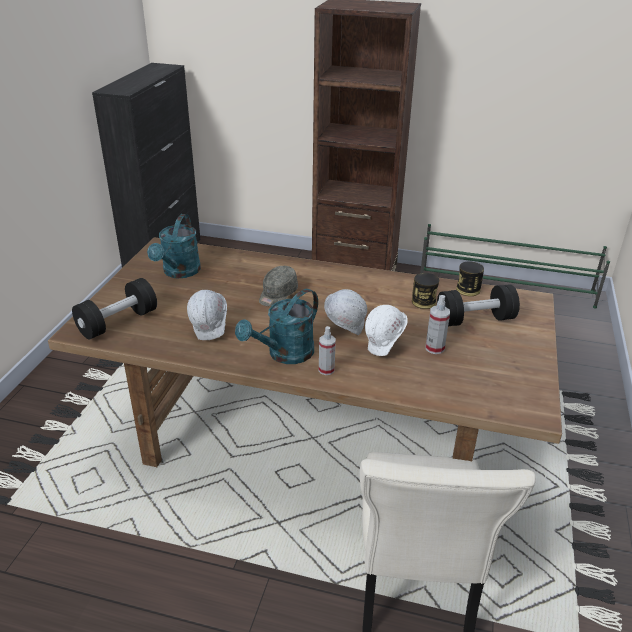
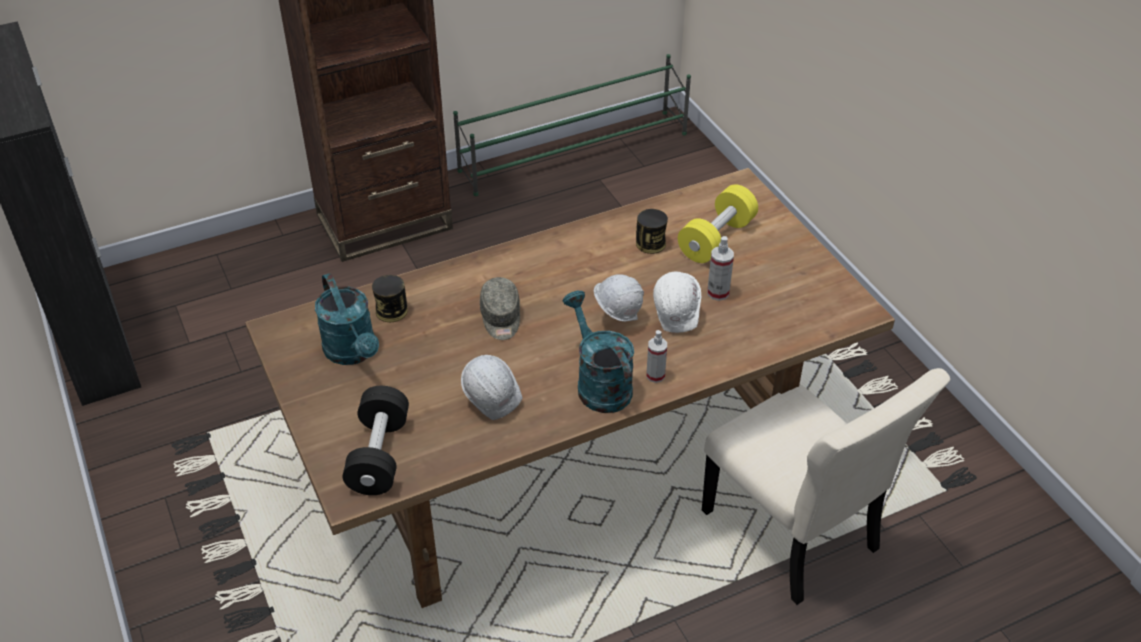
camera: 40 degrees left, 10 degrees up
turquoise watering can [235,289,318,364] -> turquoise watering can turned 150 degrees clockwise [563,291,634,413]
black dumbbell [437,284,520,326] -> yellow dumbbell [678,184,758,263]
can [456,261,484,296] -> can moved to [372,275,408,322]

